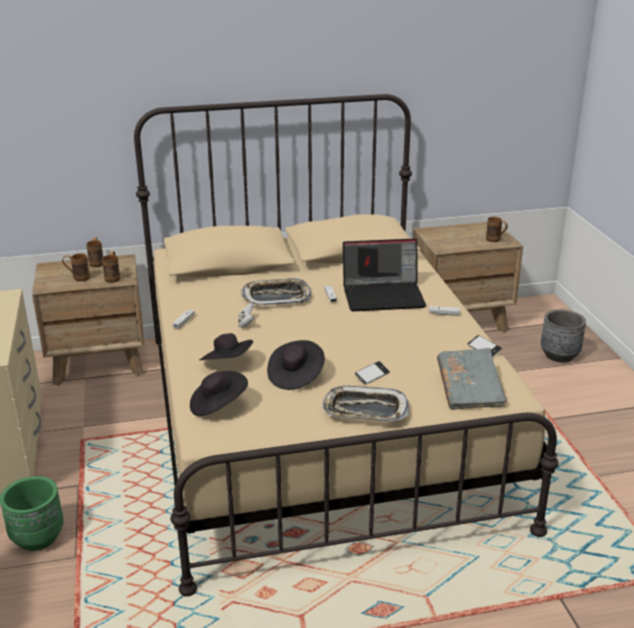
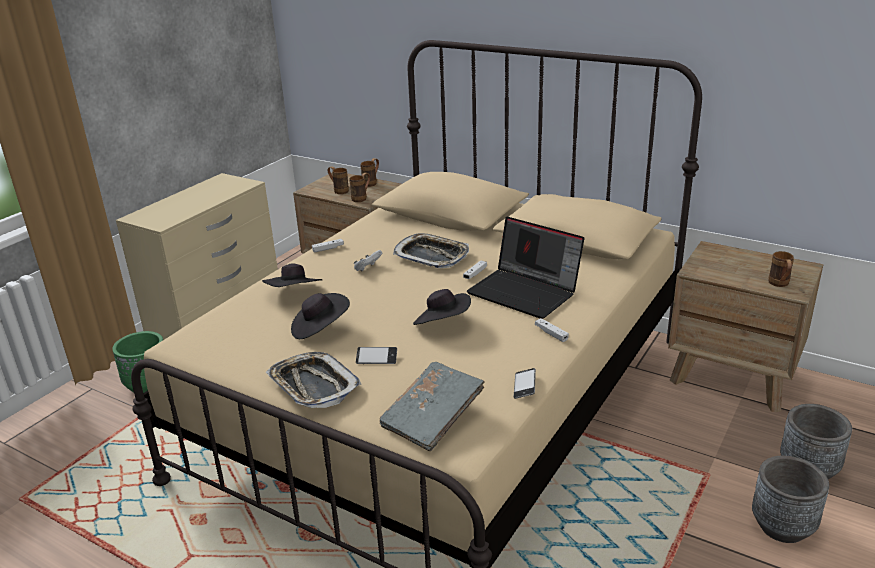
camera: 45 degrees right, 0 degrees up
black hat [190,371,248,416] -> black hat moved to [413,289,471,325]
none -> grey planter [752,455,829,543]

